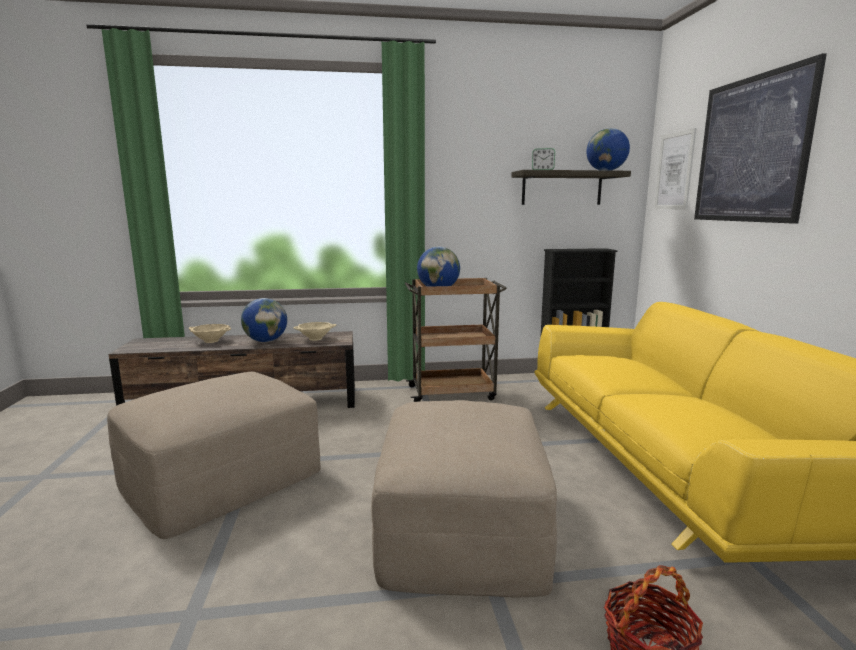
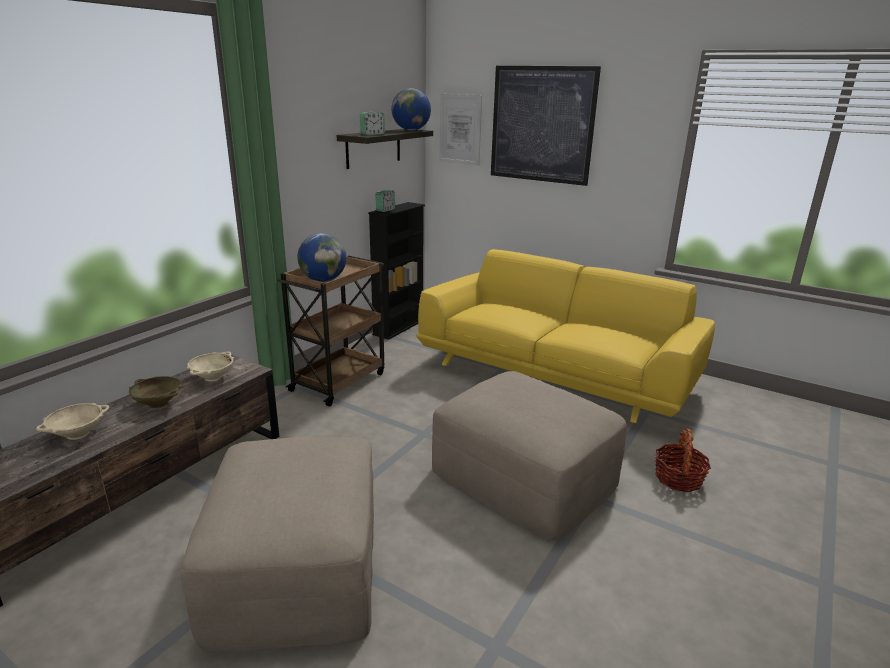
camera: 50 degrees left, 10 degrees up
globe [241,298,287,342] -> beige bowl [129,376,182,408]
none -> alarm clock [375,190,395,212]

